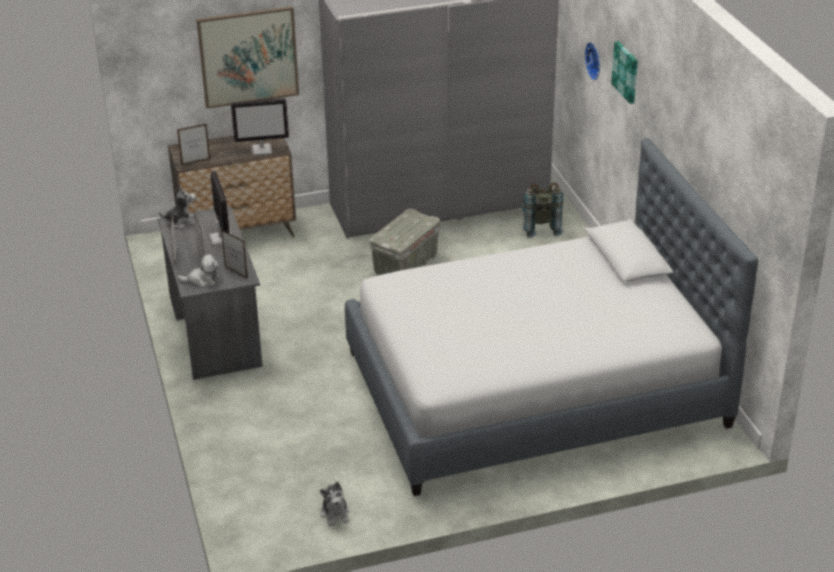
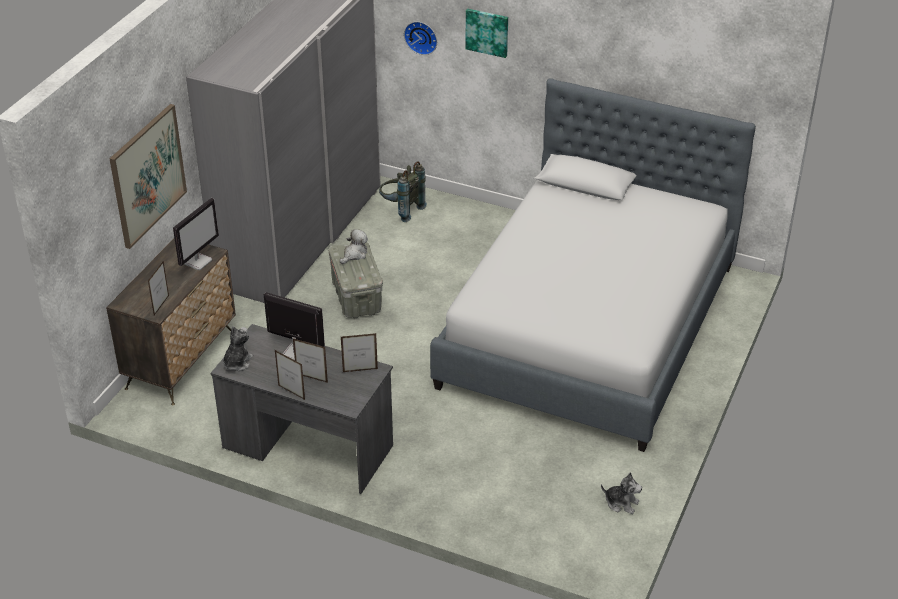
camera: 50 degrees left, 5 degrees up
plush toy [177,254,219,288] -> plush toy moved to [339,229,368,264]

